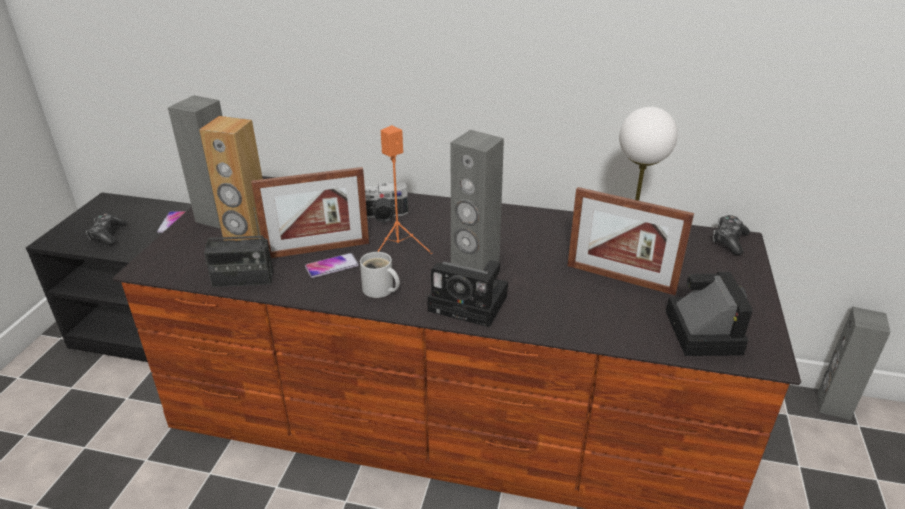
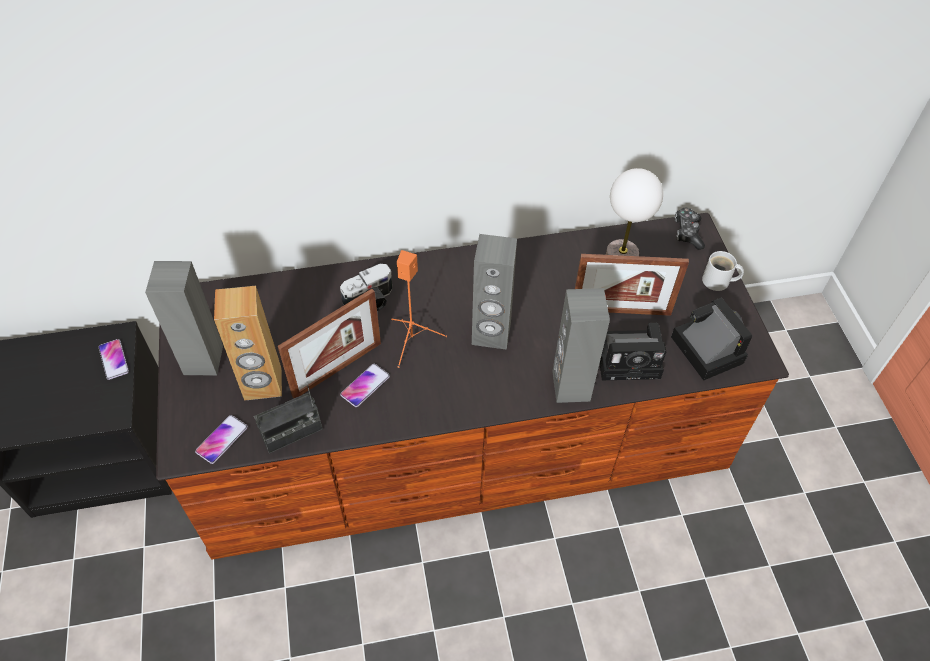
camera: 25 degrees left, 20 degrees up
game controller [86,213,127,246] -> none
white mug [360,252,400,298] -> white mug moved to [702,251,744,291]
camera [427,260,508,327] -> camera moved to [599,323,666,380]
grey speaker [818,307,890,420] -> grey speaker moved to [552,288,610,403]
none -> phone [195,415,248,464]

